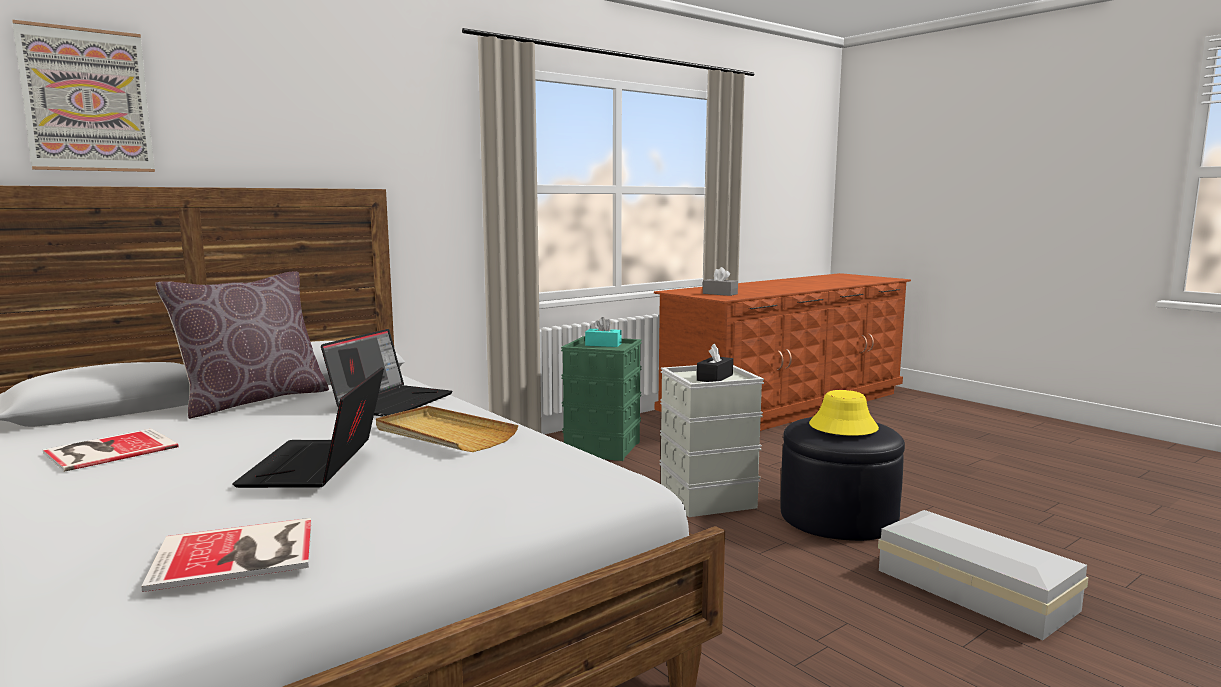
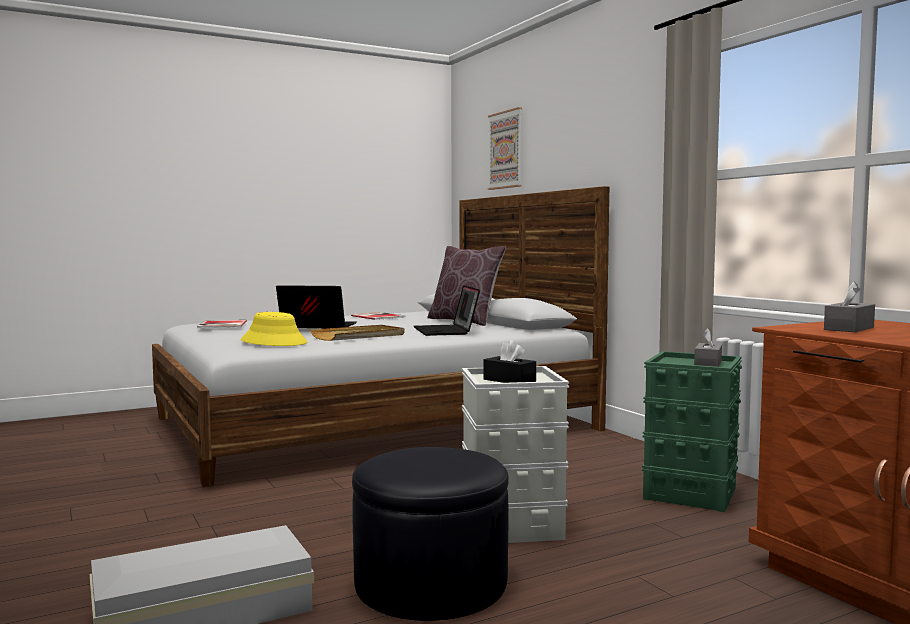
camera: 100 degrees right, 5 degrees down
laptop [321,329,453,416] -> laptop turned 45 degrees clockwise [414,285,480,336]
turquoise tissue box [585,317,622,347] -> grey tissue box [694,328,722,367]
yellow hat [809,390,879,436] -> yellow hat moved to [241,312,307,346]

